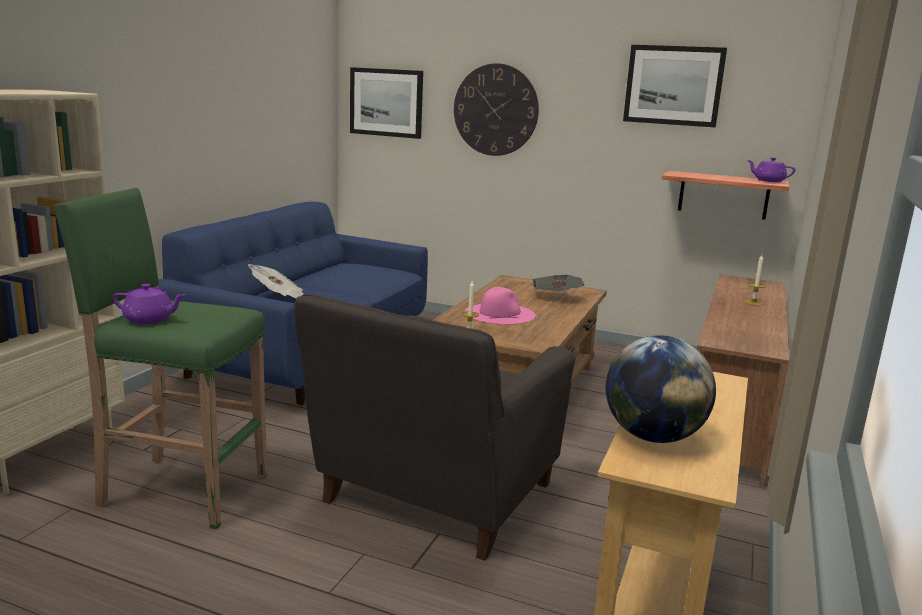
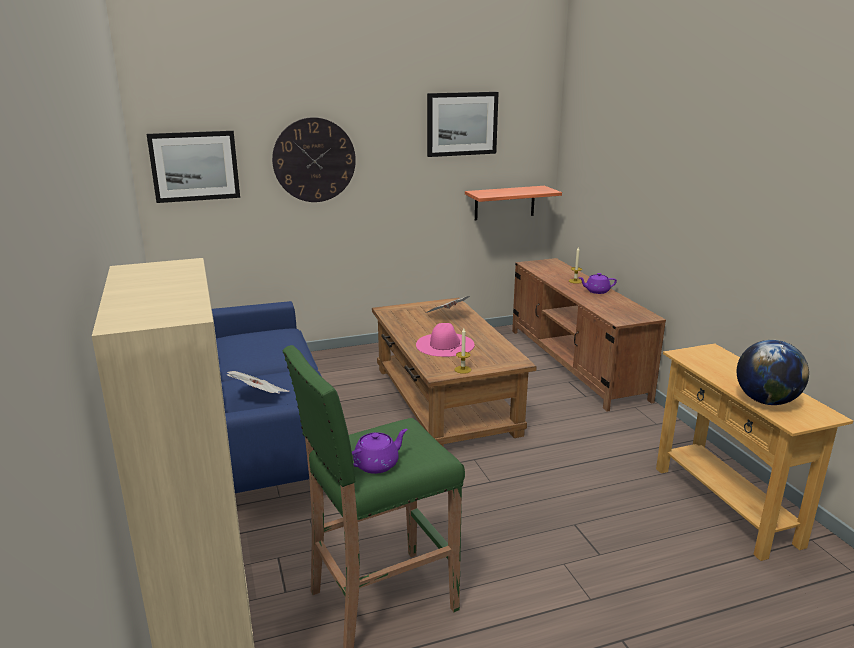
camera: 40 degrees left, 5 degrees up
grey armchair [294,294,575,561] -> none
purple teapot [747,157,795,182] -> purple teapot moved to [578,273,617,294]

